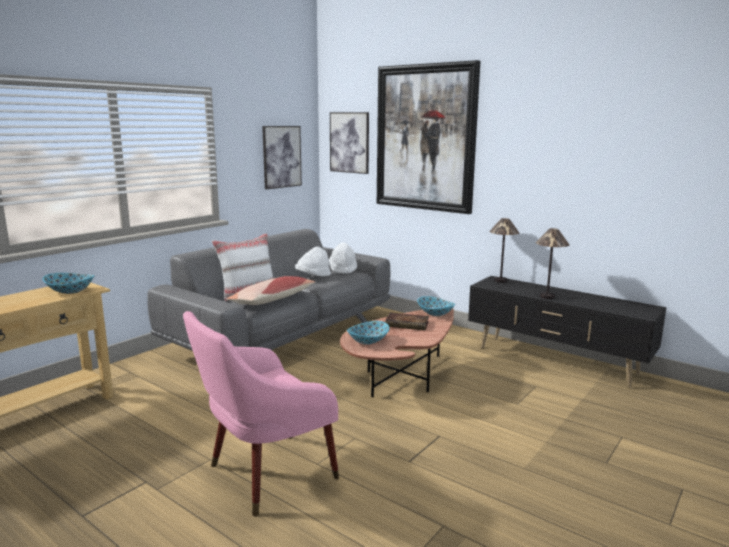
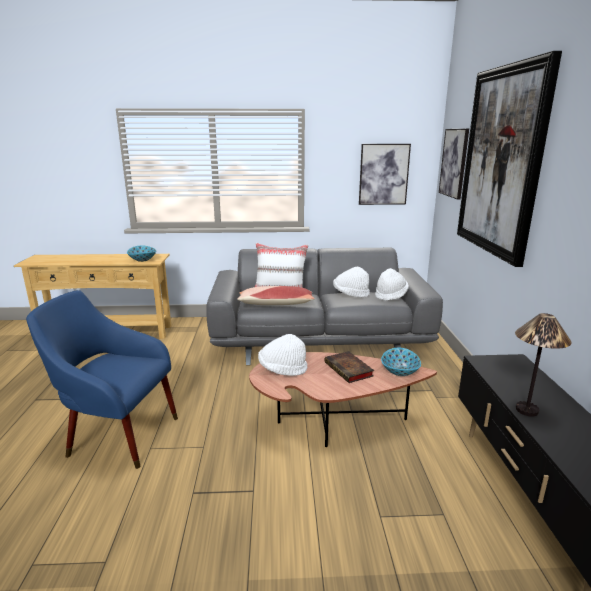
camera: 50 degrees right, 5 degrees up
pink armchair [183,311,339,517] -> blue armchair [26,290,178,469]
bowl [347,321,389,345] -> white hat [258,334,307,376]
table lamp [489,218,519,283] -> none

